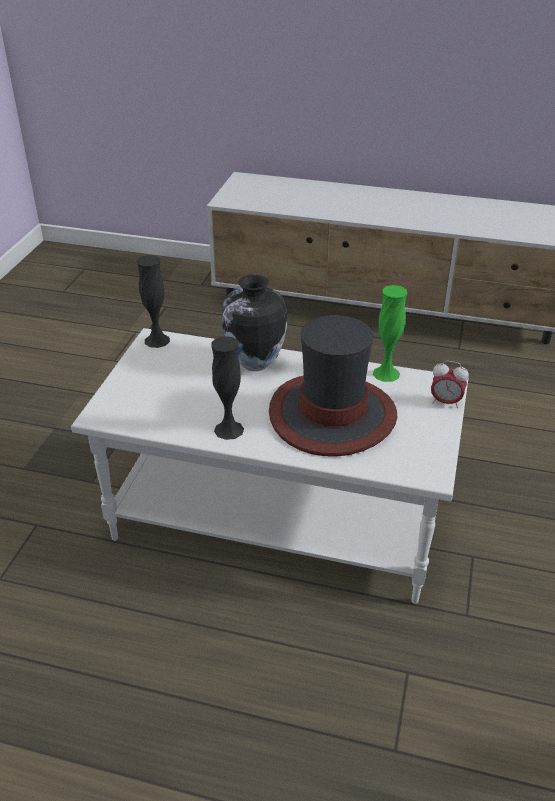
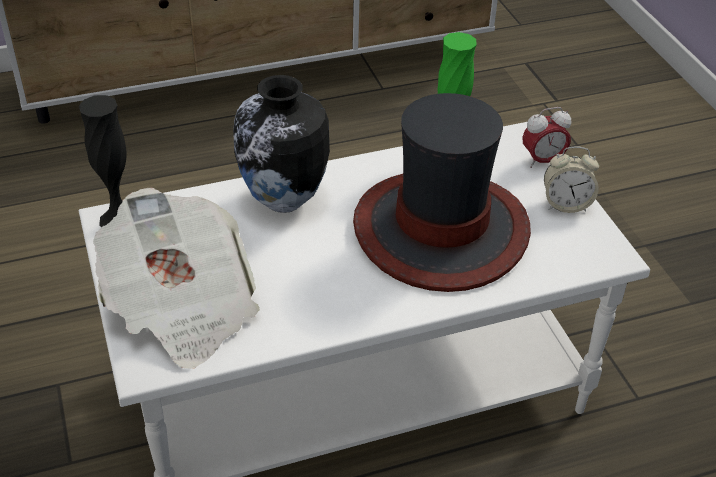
camera: 35 degrees left, 5 degrees up
black vase [211,336,244,440] -> none
none -> newspaper [93,187,260,369]
none -> alarm clock [544,146,599,213]

